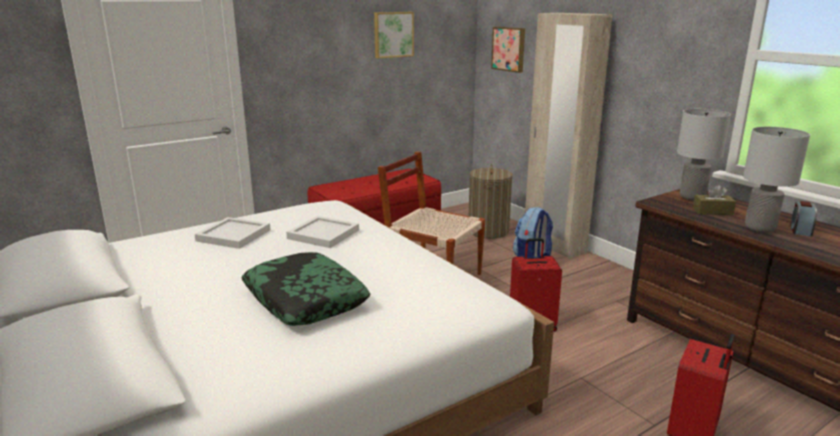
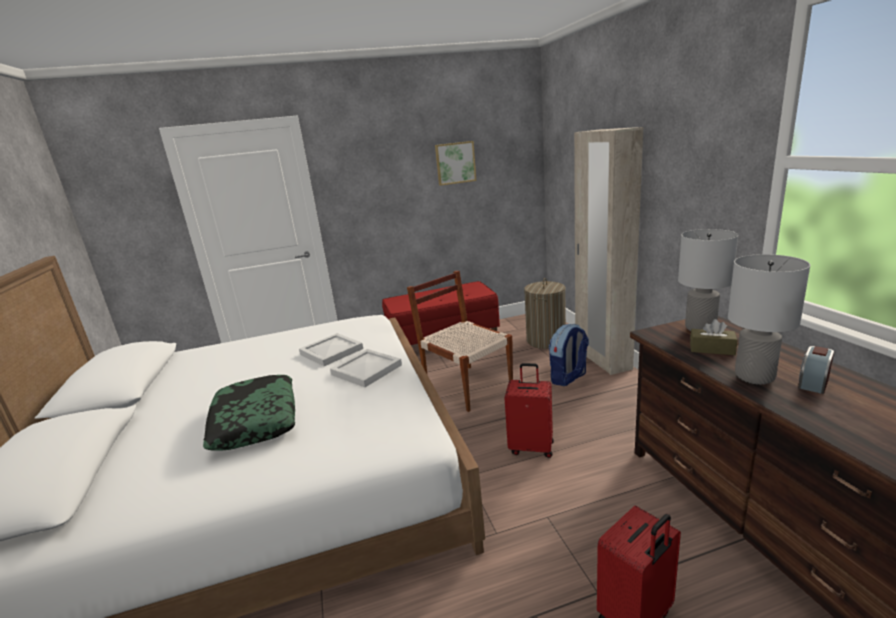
camera: 20 degrees right, 0 degrees up
white tray [194,217,271,249] -> white tray moved to [330,349,402,387]
picture [491,27,525,73] -> none

